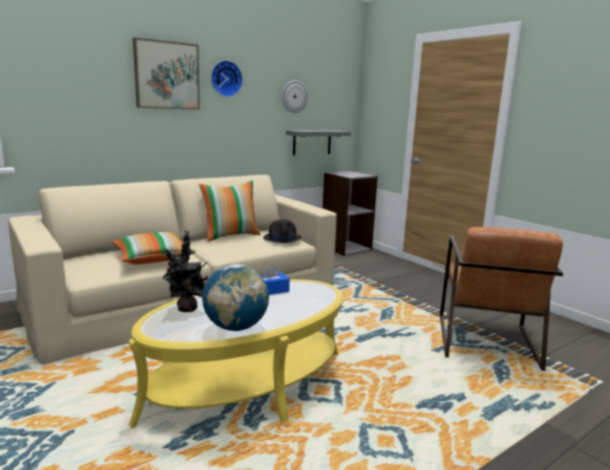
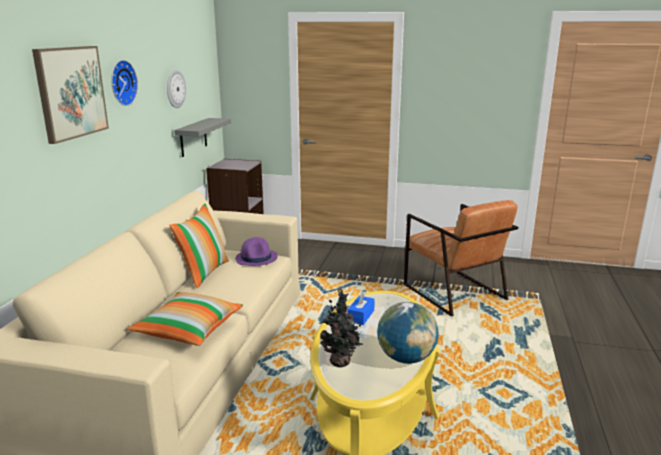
camera: 40 degrees left, 5 degrees up
black hat [263,219,302,243] -> purple hat [235,237,278,266]

